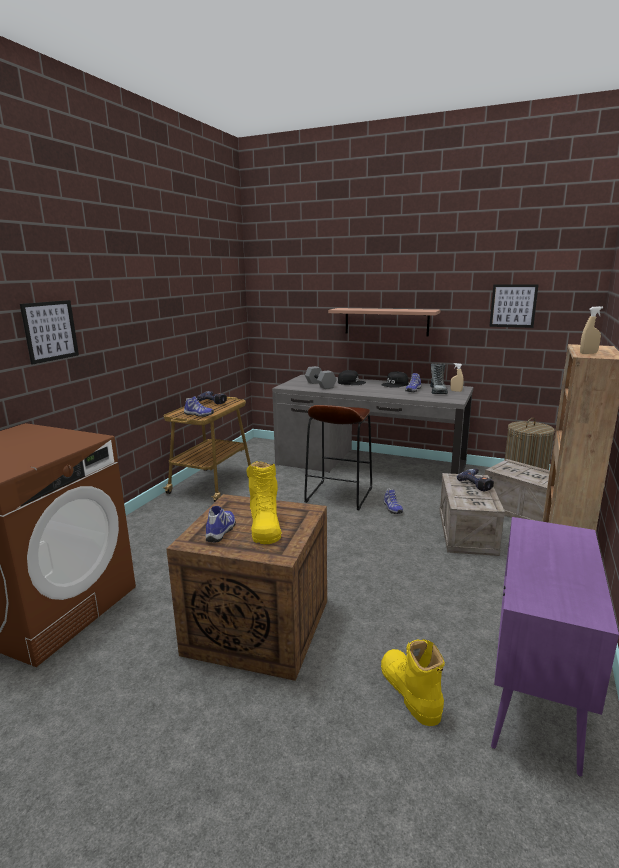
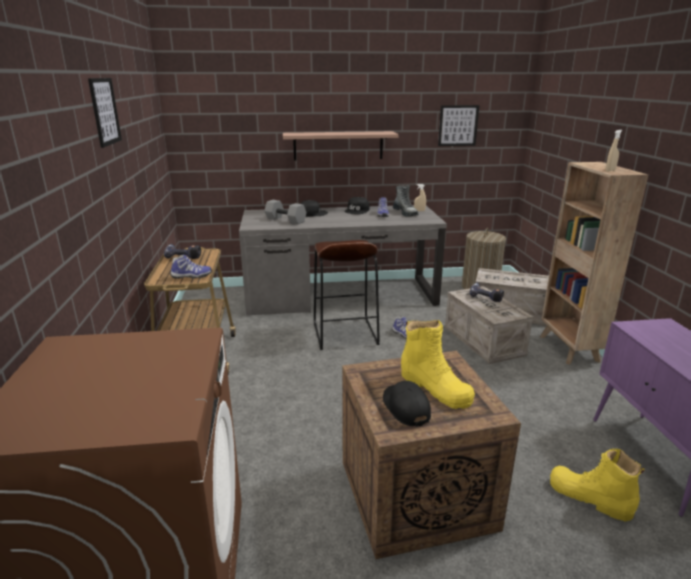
camera: 30 degrees left, 5 degrees up
picture [20,300,79,364] -> picture moved to [88,78,122,148]
shoe [206,506,236,542] -> black cap [383,381,431,427]

